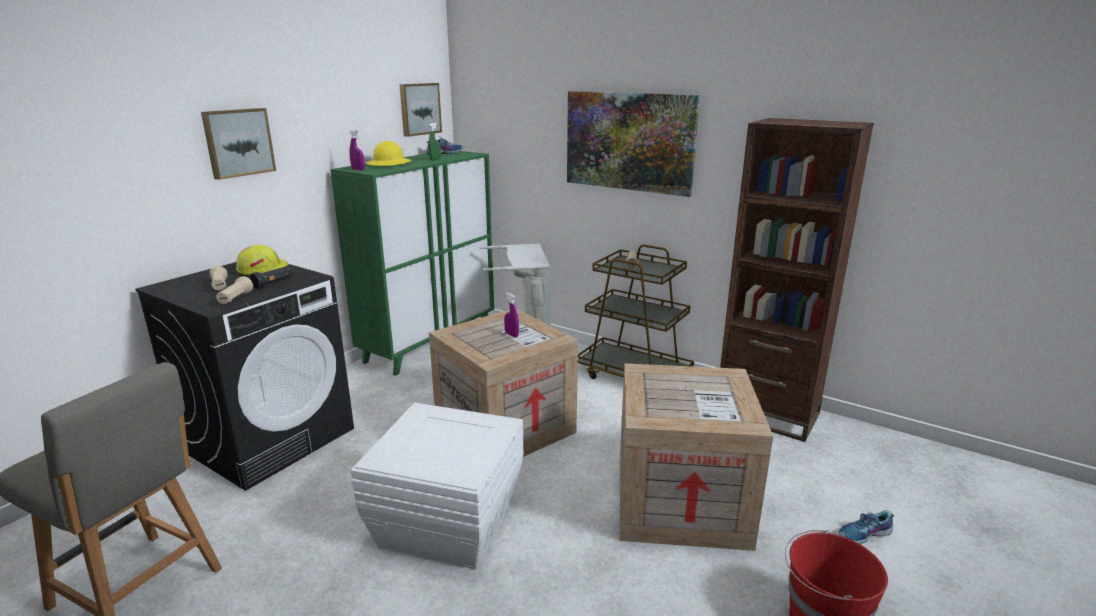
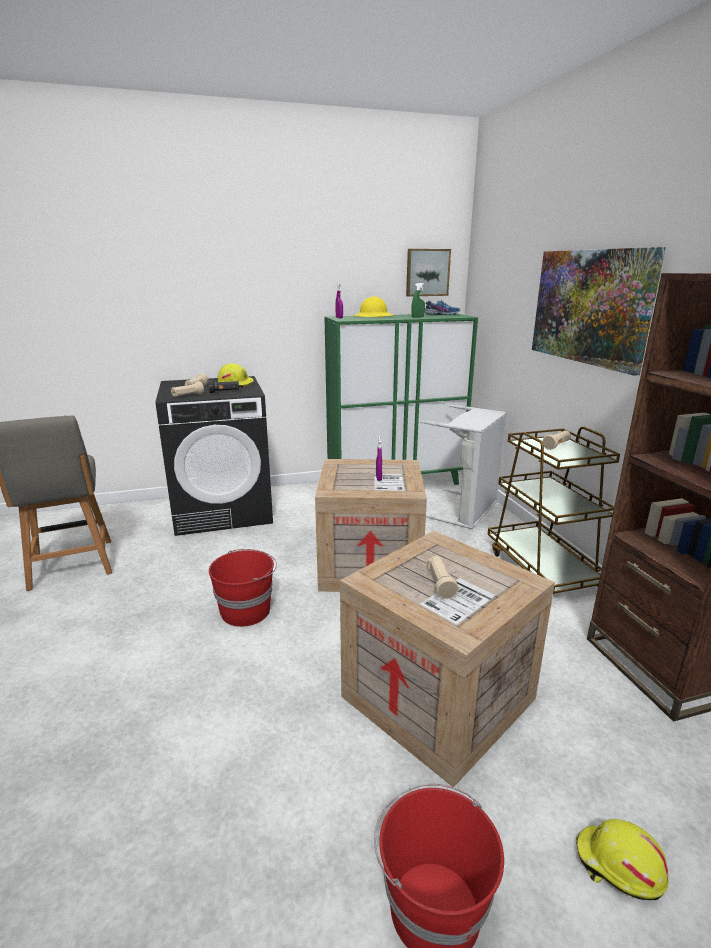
camera: 40 degrees right, 0 degrees up
picture [201,108,276,180] -> none
white storage box [351,403,524,569] -> red bucket [209,549,277,627]
shoe [839,510,894,544] -> yellow hard hat [576,819,669,900]
none -> beige flashlight [428,556,459,599]

